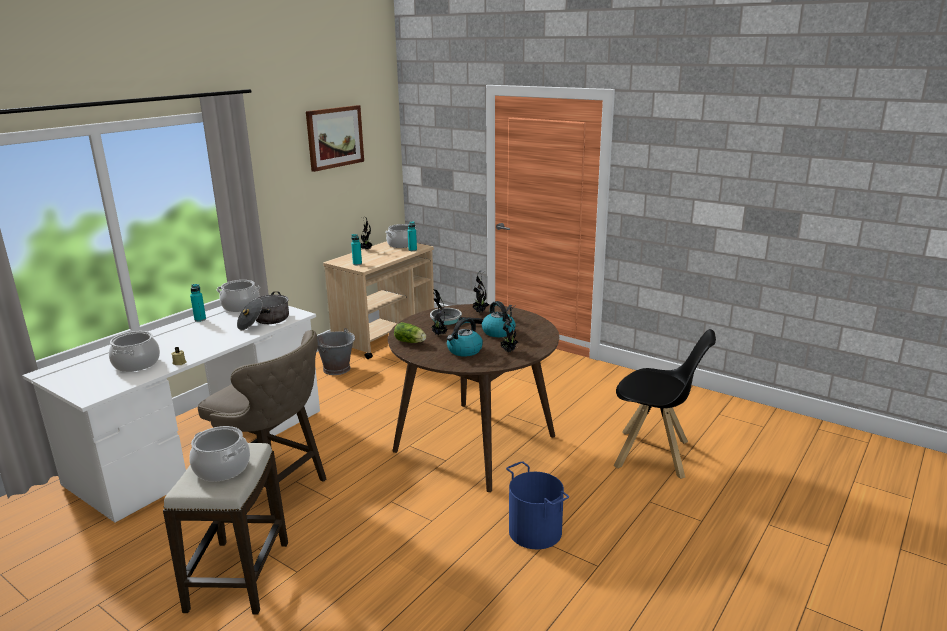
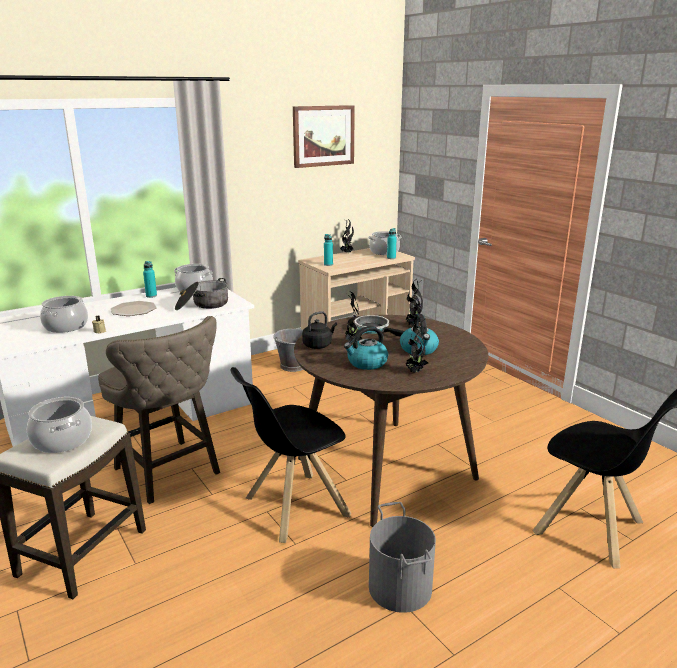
camera: 20 degrees right, 0 degrees up
lettuce [394,322,426,343] -> black kettle [302,311,337,349]
blue bucket [506,461,569,549] -> grey bucket [369,502,436,613]
none -> plate [111,301,157,316]
none -> black chair [231,367,351,543]

